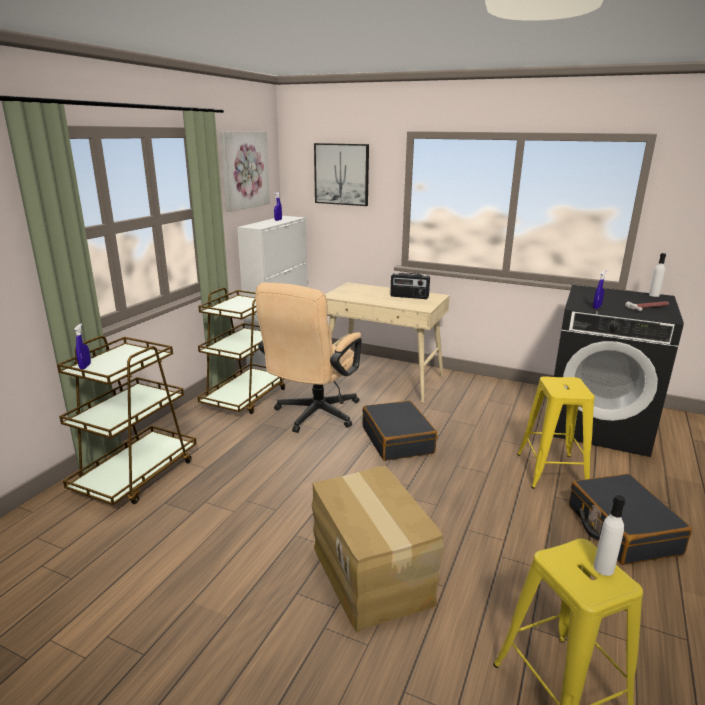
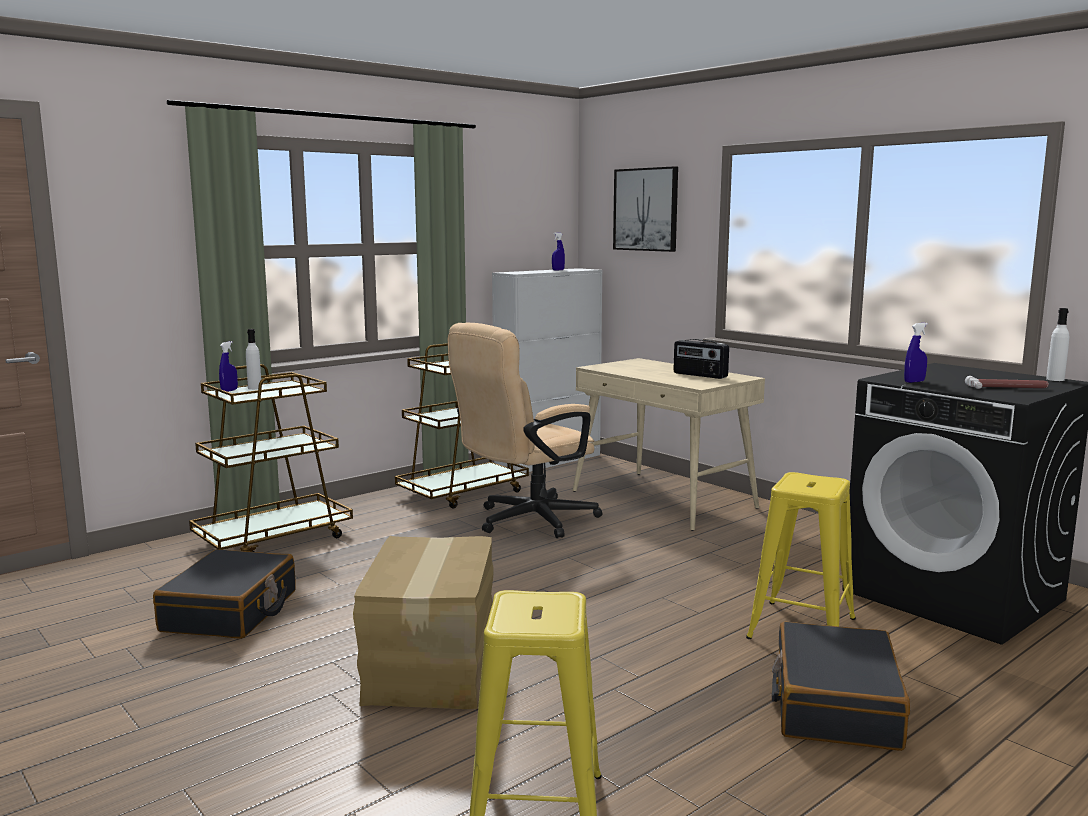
camera: 25 degrees right, 10 degrees down
picture [220,131,270,212] -> none
black suitcase [362,400,437,461] -> black suitcase moved to [153,549,296,639]
white bottle [593,495,626,576] -> white bottle moved to [246,329,261,390]

